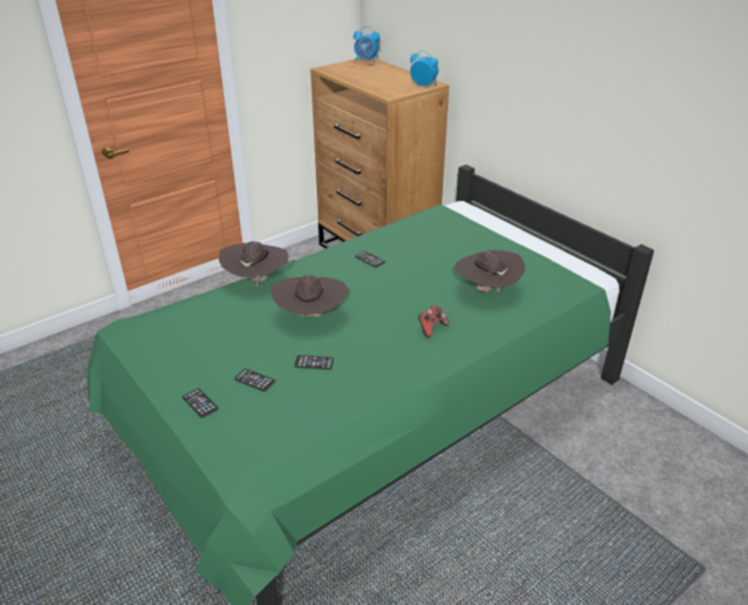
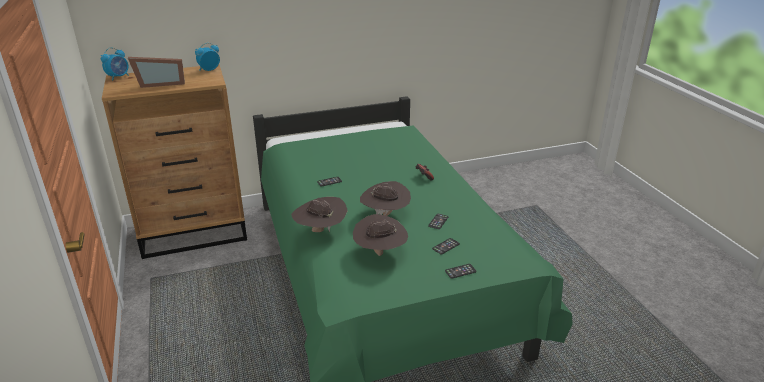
camera: 70 degrees left, 5 degrees down
brown hat [455,250,525,294] -> brown hat moved to [353,214,408,256]
none -> picture frame [128,57,185,88]

